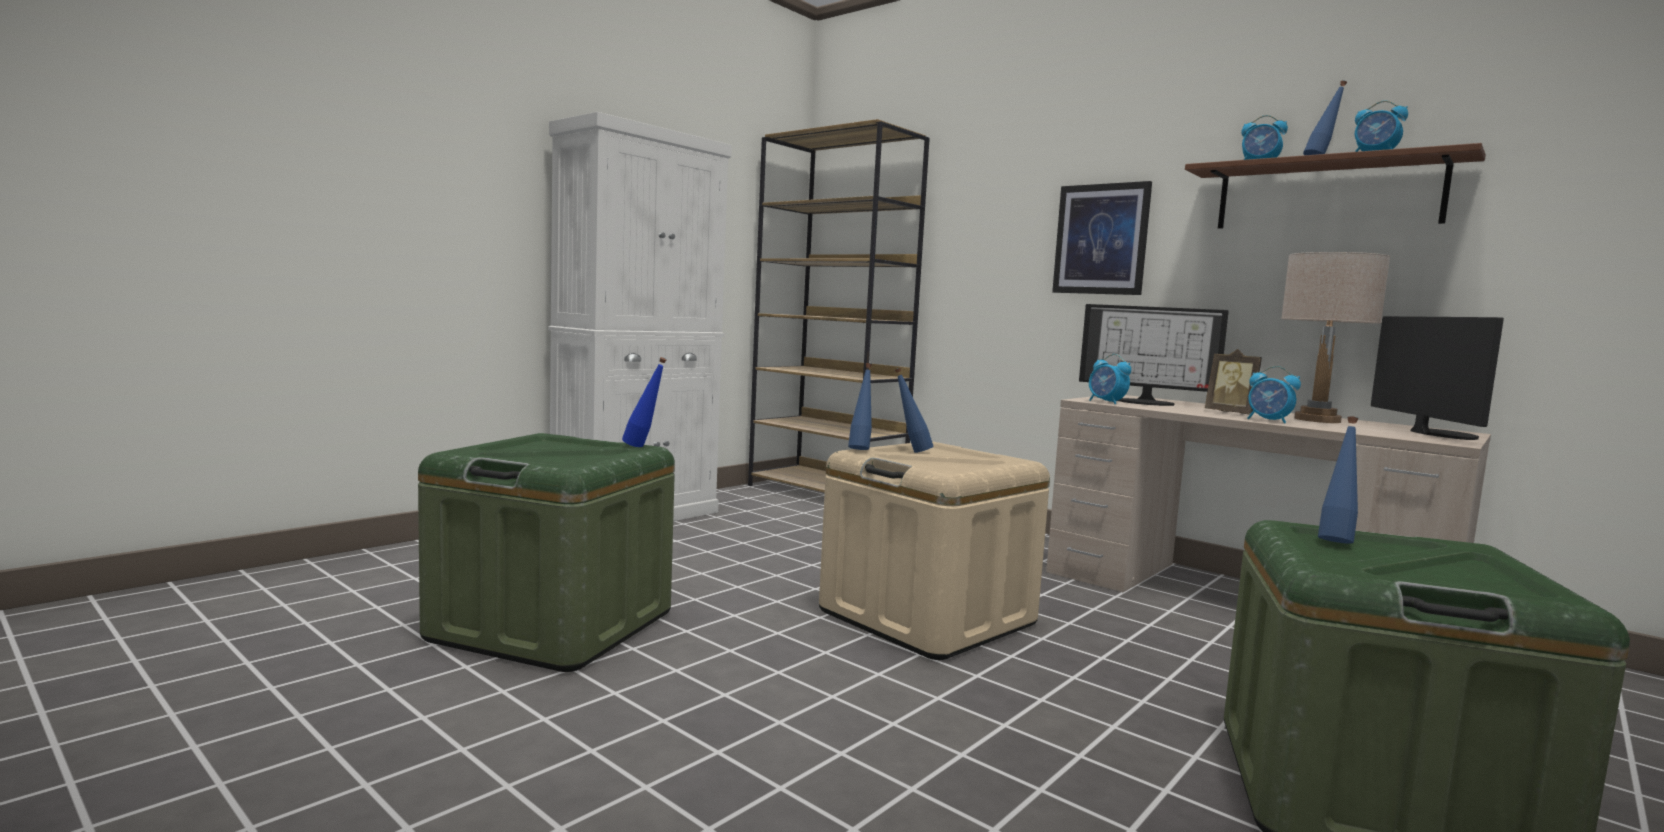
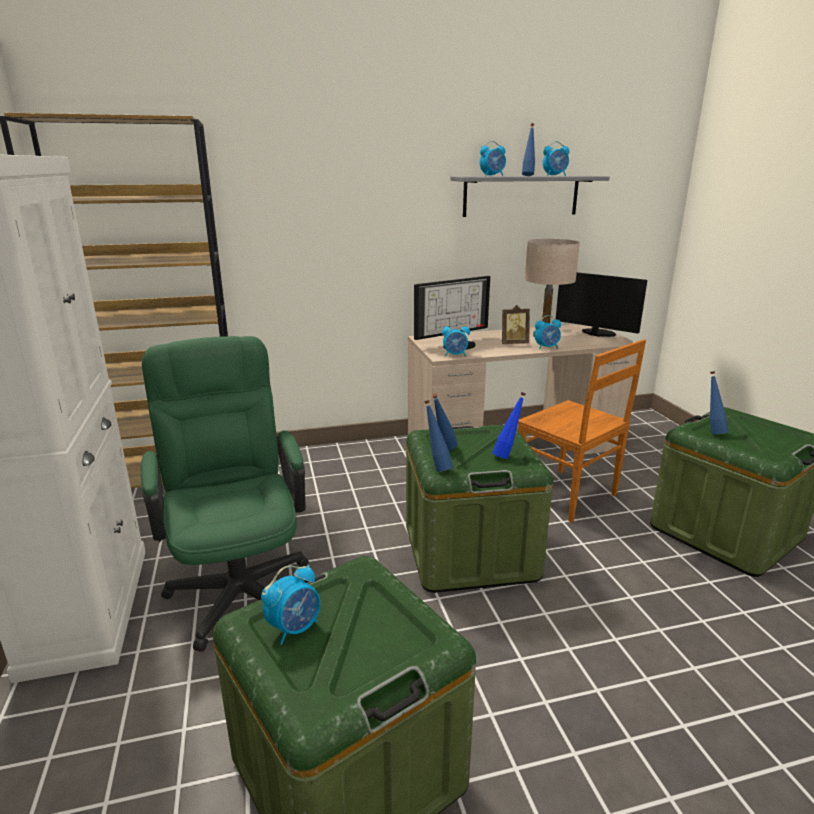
camera: 55 degrees left, 15 degrees up
blue bottle [622,357,667,447] -> blue bottle moved to [492,392,526,459]
beige storage box [819,441,1050,660] -> green storage box [406,425,553,593]
picture [1052,181,1152,295] -> none
brown shelf [1185,143,1486,229] -> grey shelf [450,176,610,217]
none -> green office chair [141,336,309,652]
none -> alarm clock [261,565,320,645]
none -> brown chair [518,339,646,523]

